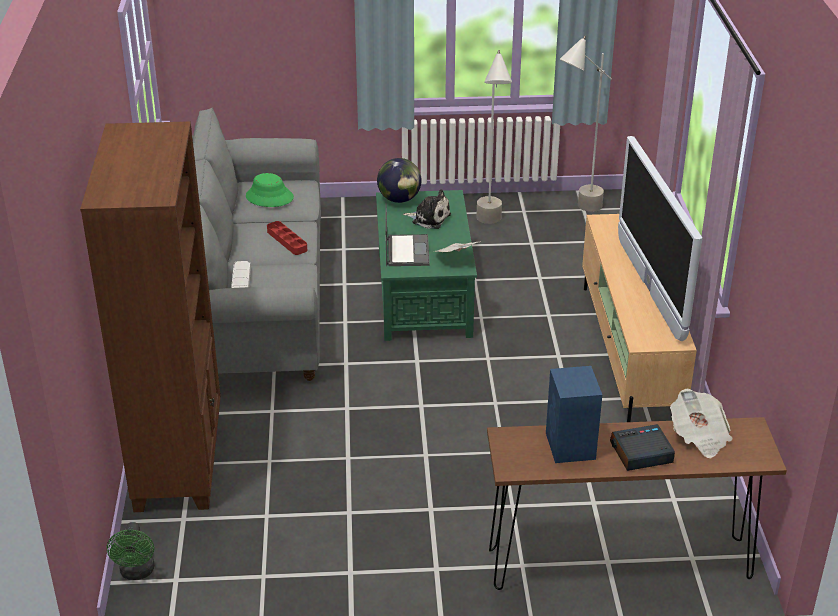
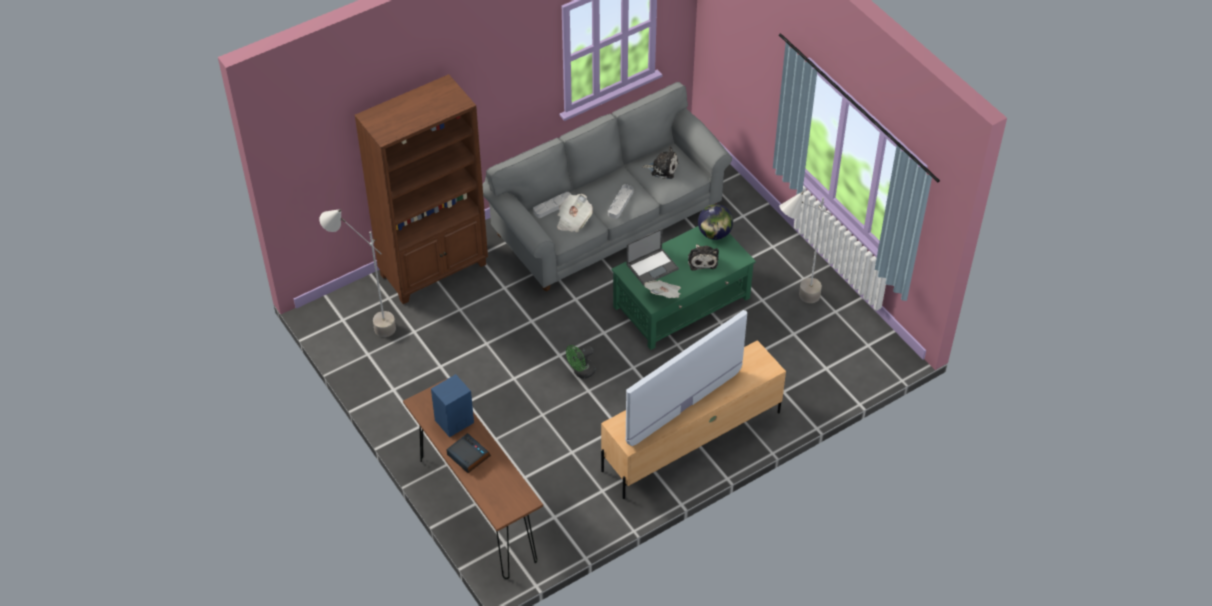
camera: 60 degrees right, 15 degrees up
green fan [107,522,155,580] -> green fan moved to [566,345,596,379]
green hat [246,173,294,207] -> plush toy [642,146,678,179]
red tray [267,221,307,255] -> grey tray [608,184,634,219]
grey floor lamp [560,36,612,212] -> grey floor lamp moved to [319,209,396,337]
newspaper [670,389,732,458] -> newspaper moved to [557,194,593,232]

